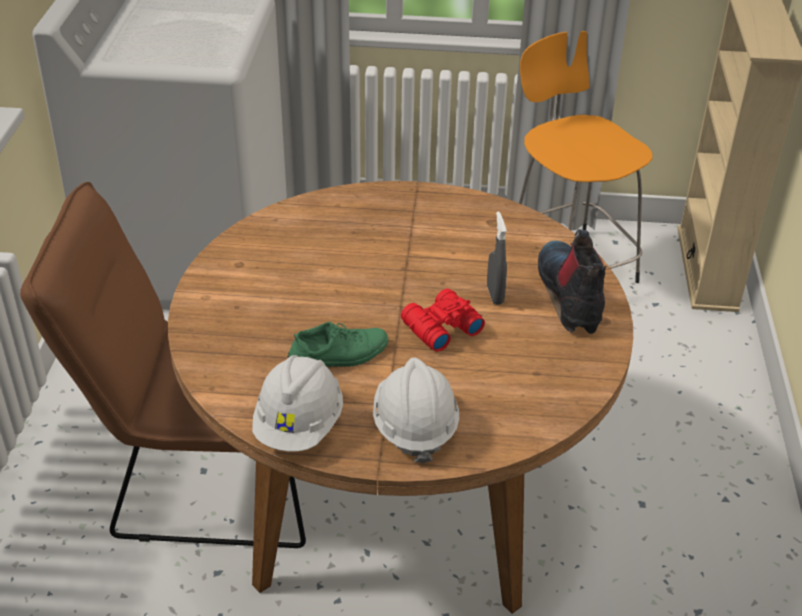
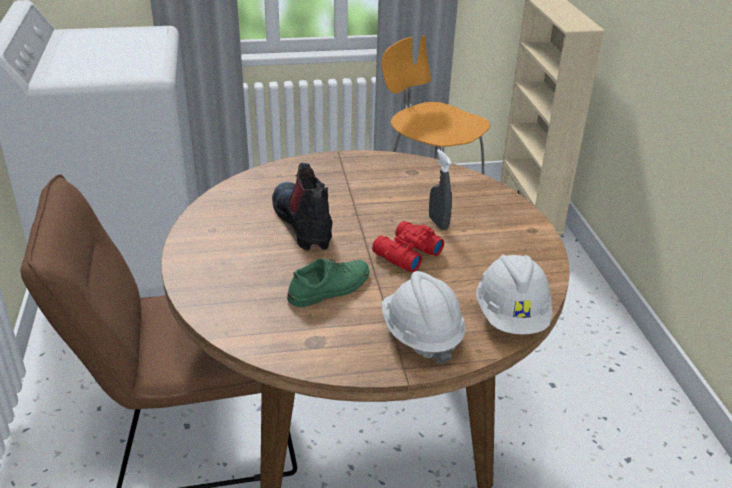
camera: 15 degrees left, 5 degrees down
white hard hat [252,355,343,452] -> white hard hat moved to [476,255,552,334]
boot [538,230,607,334] -> boot moved to [272,163,333,251]

